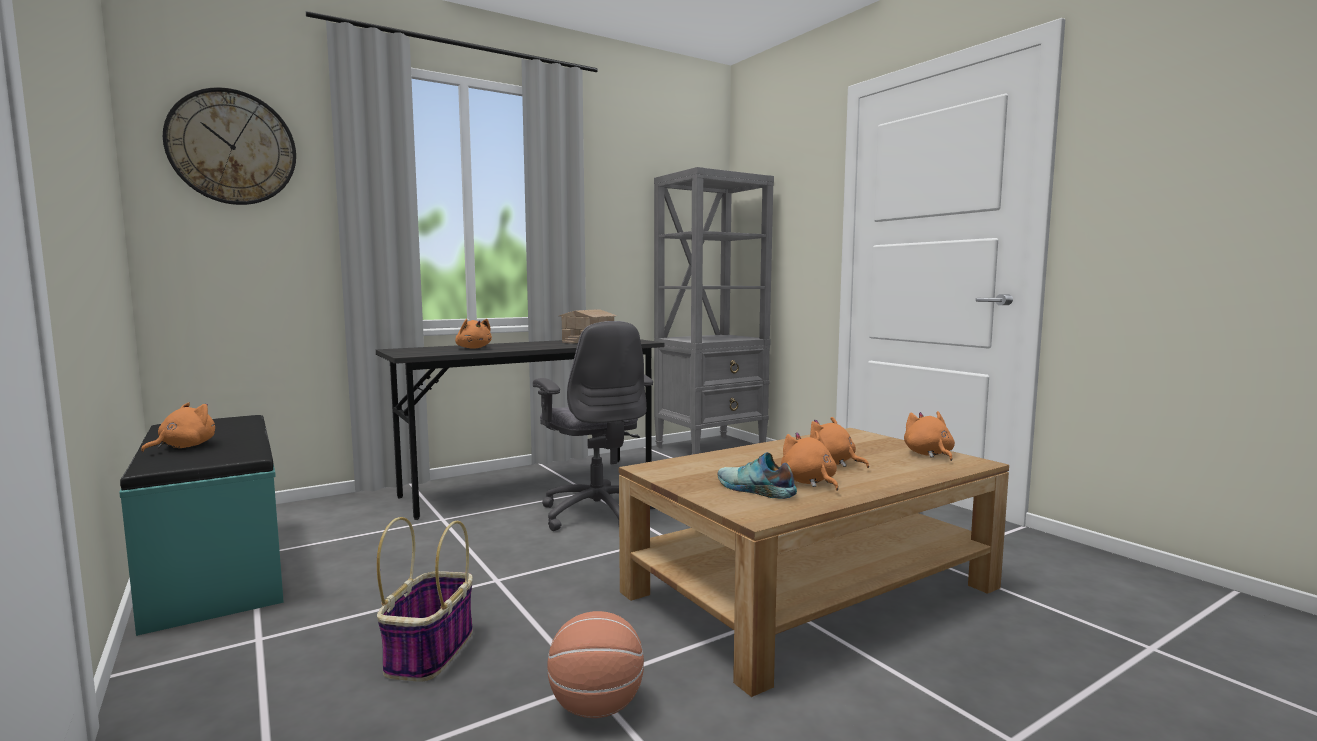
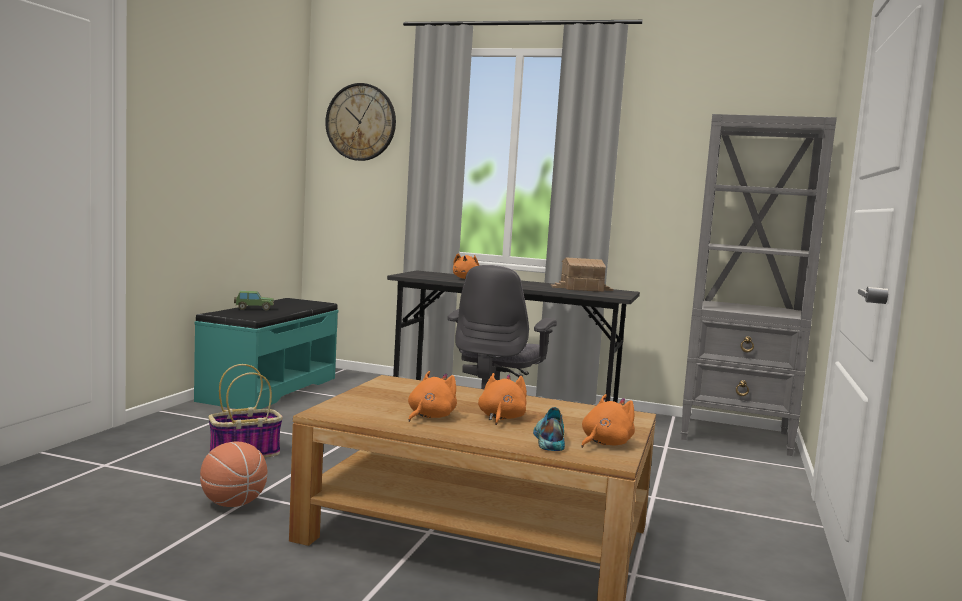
camera: 50 degrees right, 0 degrees up
orange plush toy [141,402,215,453] -> toy car [234,291,274,310]
shoe [718,452,797,499] -> shoe moved to [533,407,565,451]

